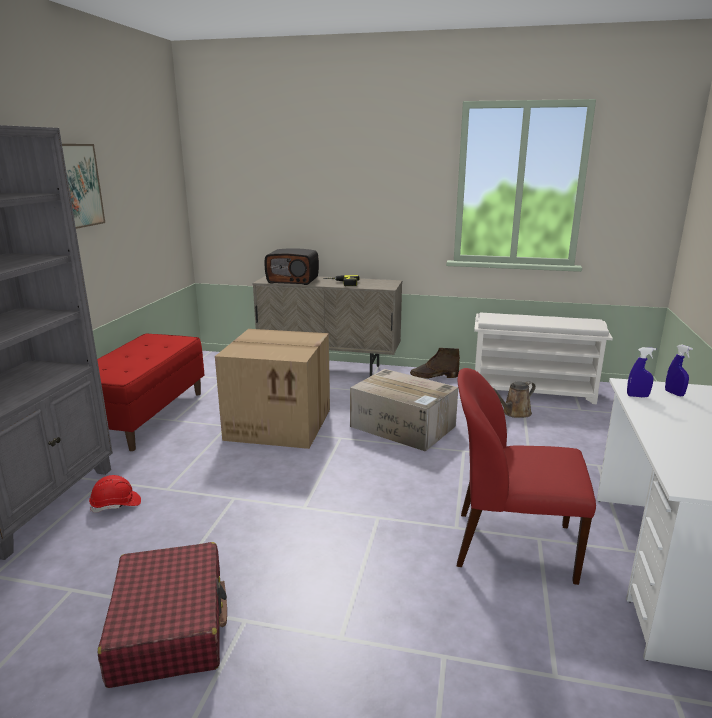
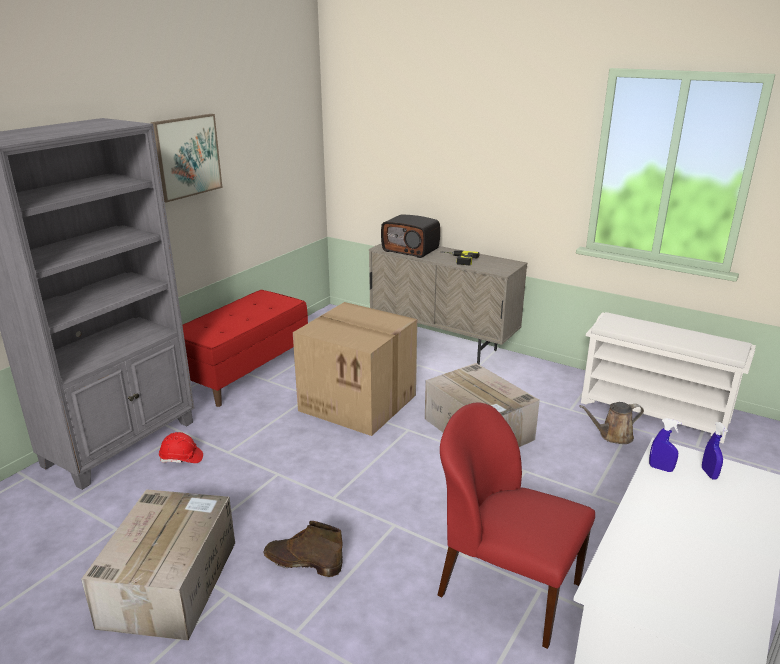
camera: 20 degrees right, 5 degrees up
red suitcase [98,542,227,688] -> cardboard box [81,489,235,641]
brown boot [410,348,460,379] -> brown boot moved to [264,521,343,577]

